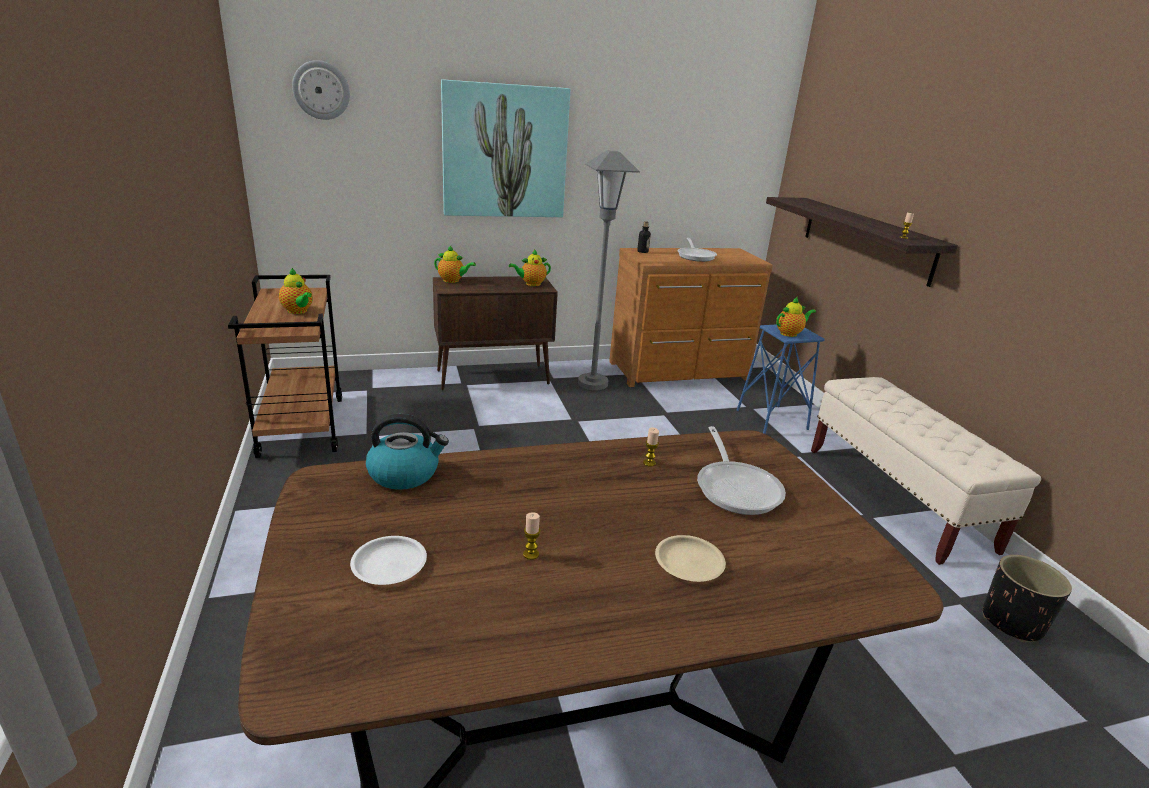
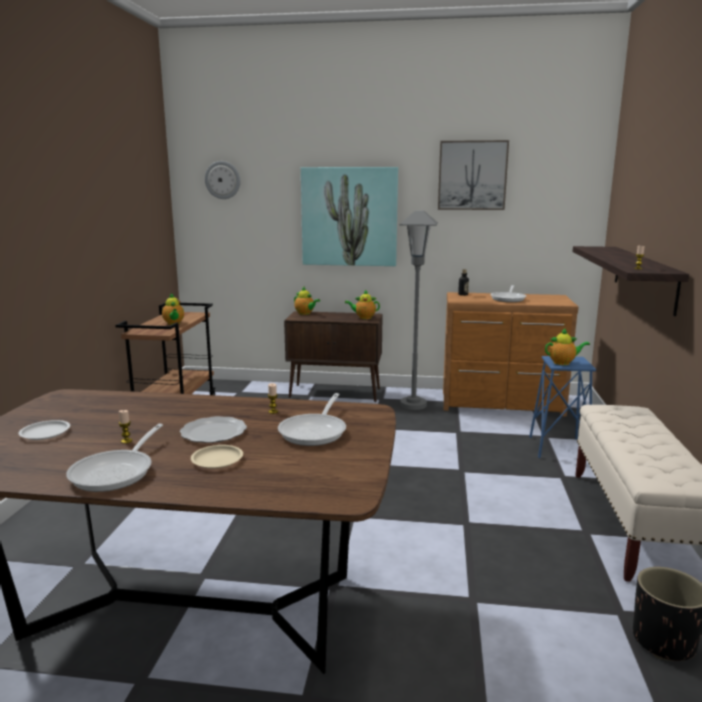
camera: 25 degrees right, 10 degrees down
kettle [366,414,449,490] -> none
none -> frying pan [66,424,163,492]
none -> plate [180,416,247,443]
none -> picture [438,140,509,210]

